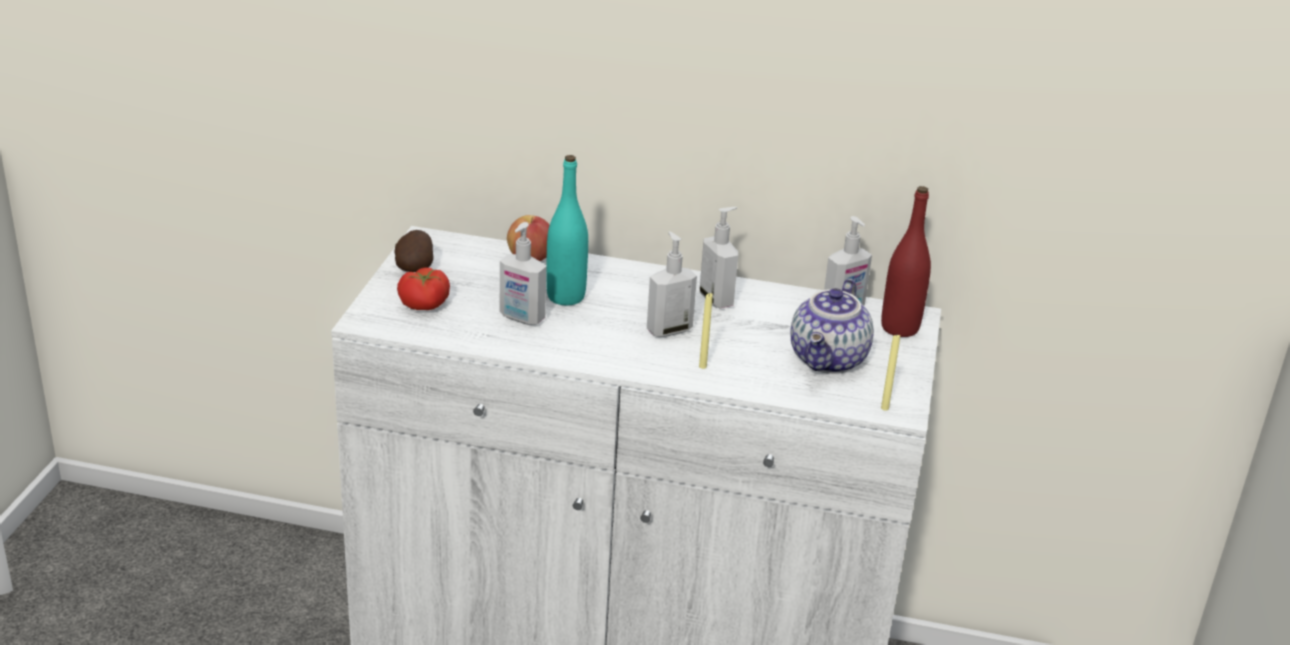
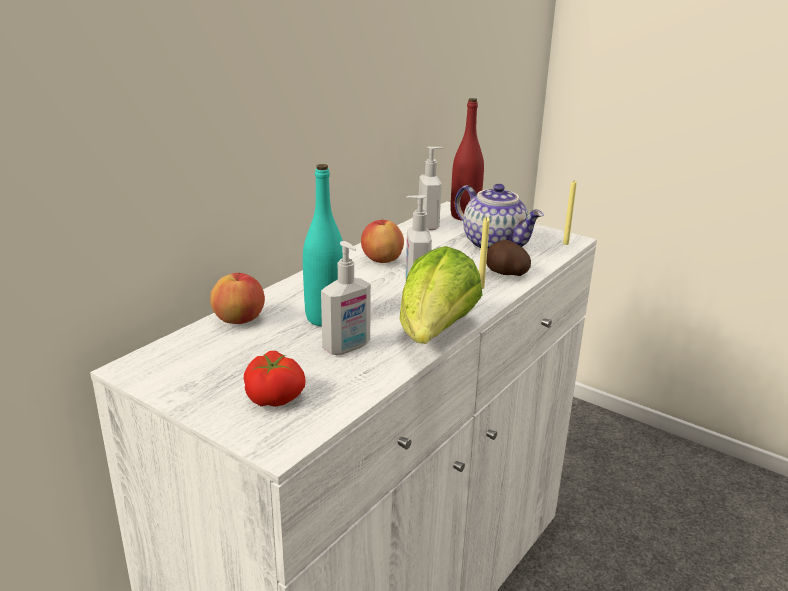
camera: 65 degrees left, 5 degrees down
potato [394,230,434,272] -> potato moved to [486,240,531,276]
soap dispenser [700,207,738,308] -> apple [361,218,404,263]
none -> lettuce [399,246,483,344]

